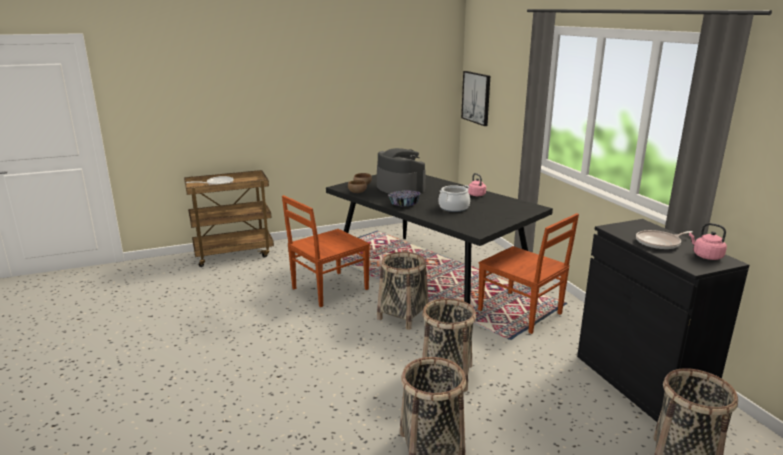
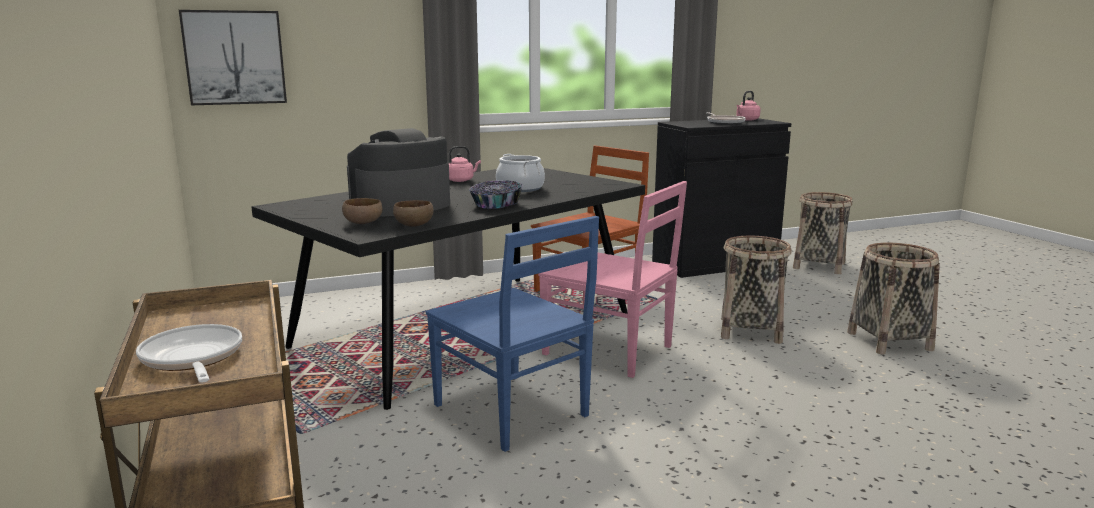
camera: 90 degrees left, 5 degrees down
brown chair [282,195,370,307] -> blue chair [426,216,599,452]
basket [377,252,429,330] -> pink chair [538,181,687,378]

